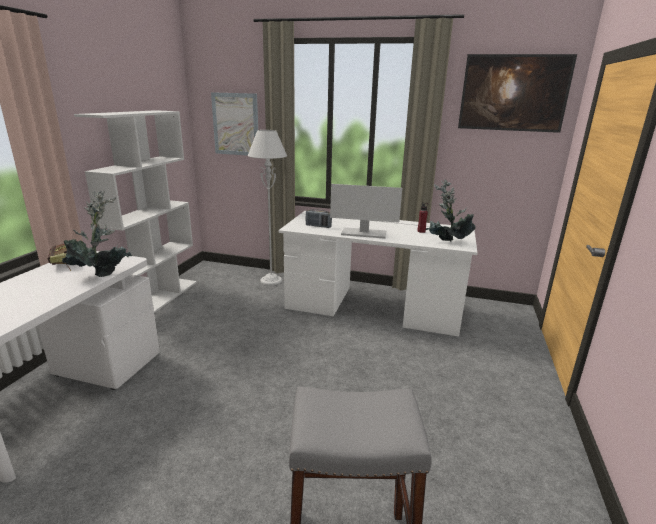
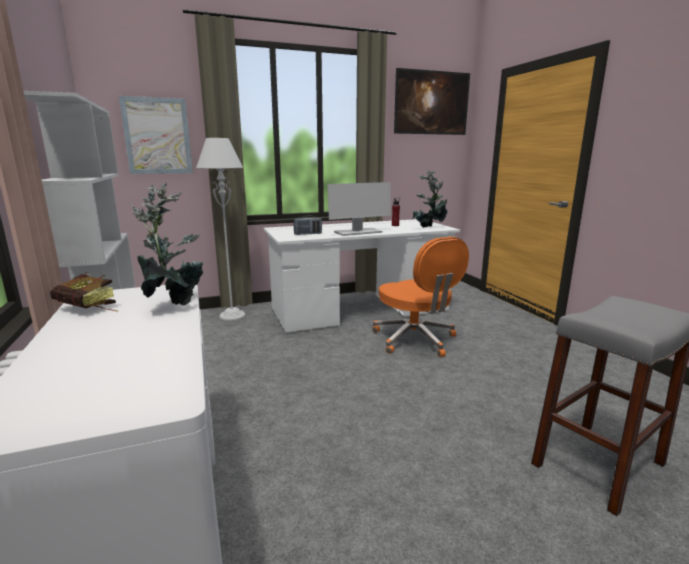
camera: 35 degrees left, 5 degrees down
none -> orange office chair [372,237,469,357]

